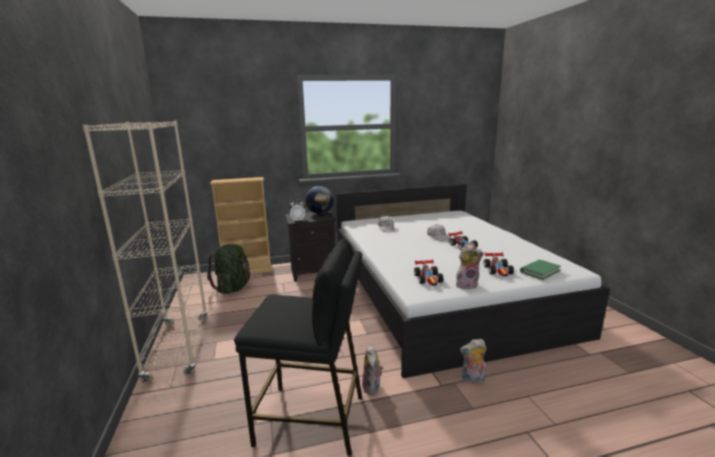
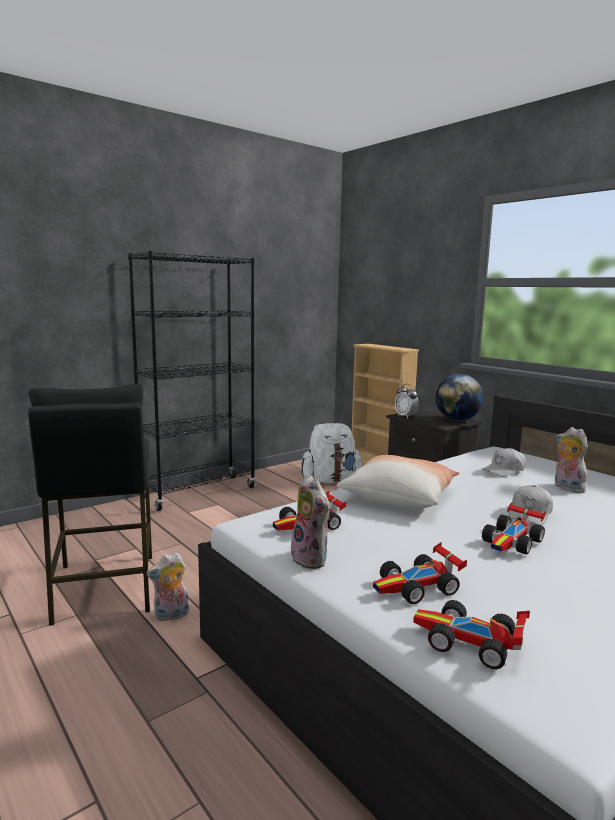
camera: 65 degrees right, 5 degrees down
beige bookcase [83,121,208,384] -> black bookcase [128,251,255,511]
green backpack [207,244,250,294] -> white backpack [301,423,362,483]
plush toy [460,339,486,383] -> plush toy moved to [555,427,588,493]
green book [520,259,561,280] -> toy car [413,600,530,669]
none -> pillow [336,455,459,508]

